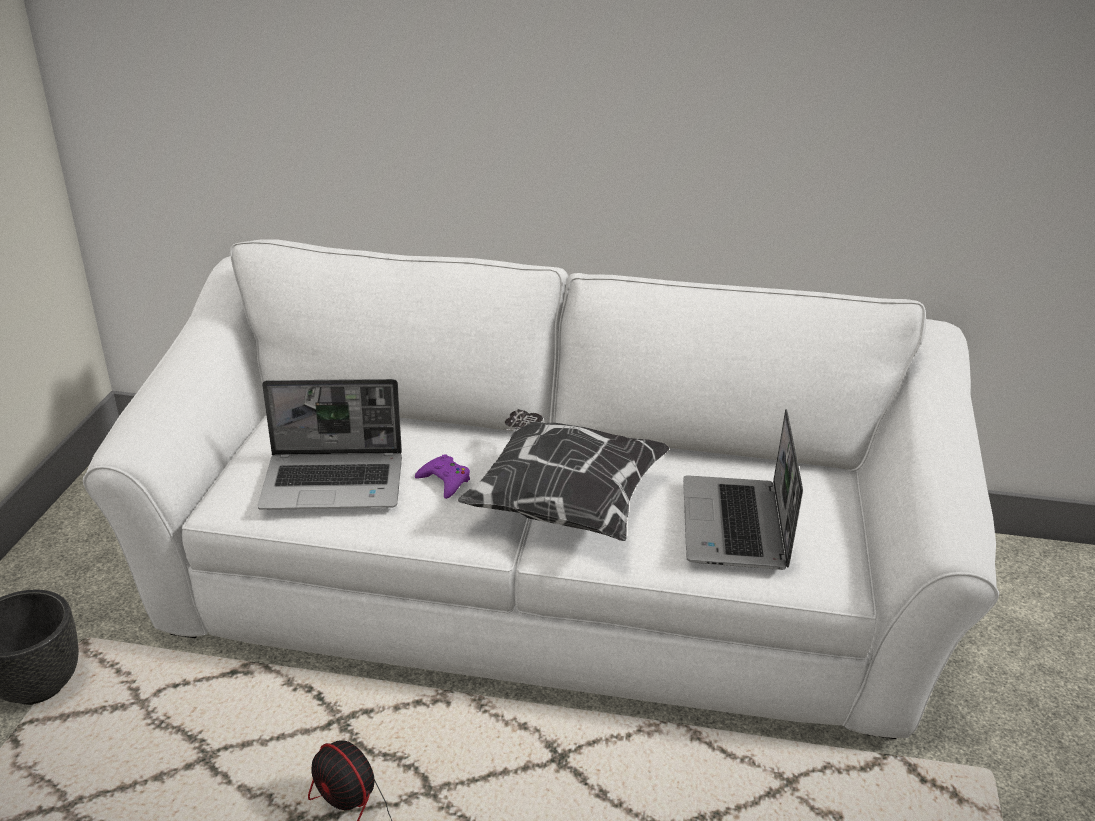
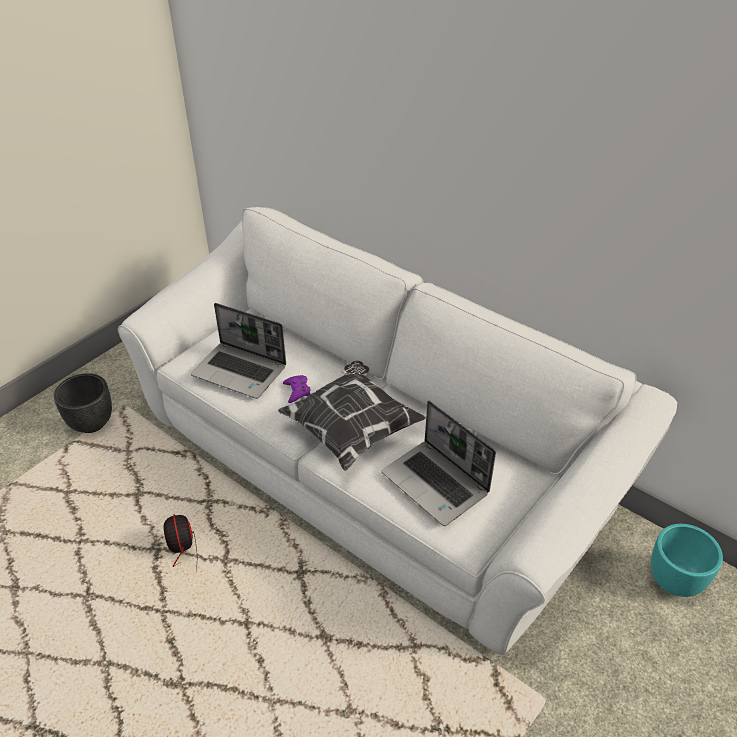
camera: 30 degrees right, 10 degrees up
laptop [683,409,803,570] -> laptop turned 75 degrees counterclockwise [382,400,496,526]
none -> turquoise planter [651,524,723,597]

